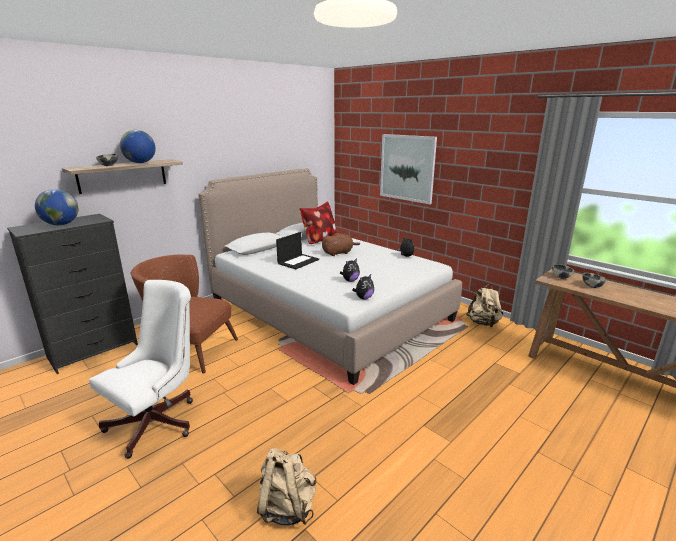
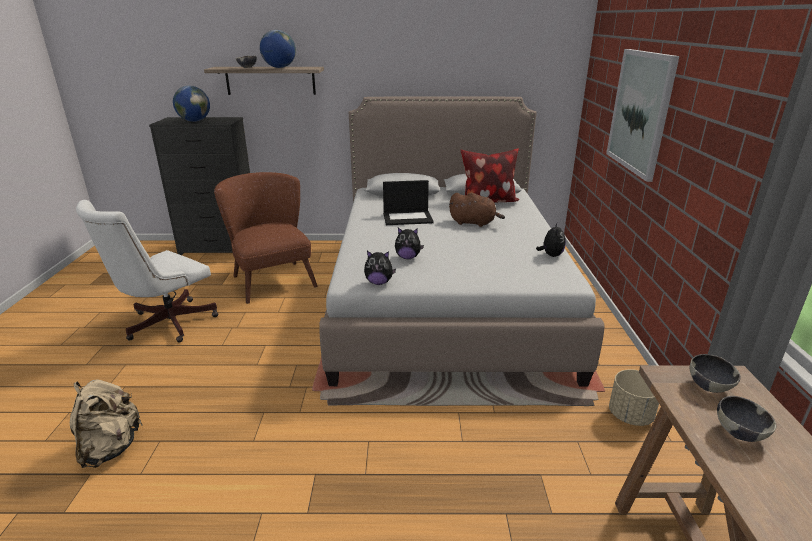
camera: 45 degrees right, 5 degrees up
white office chair [89,280,193,459] -> white office chair turned 135 degrees clockwise [76,200,218,343]
beige backpack [466,284,503,327] -> beige planter [609,369,659,426]

